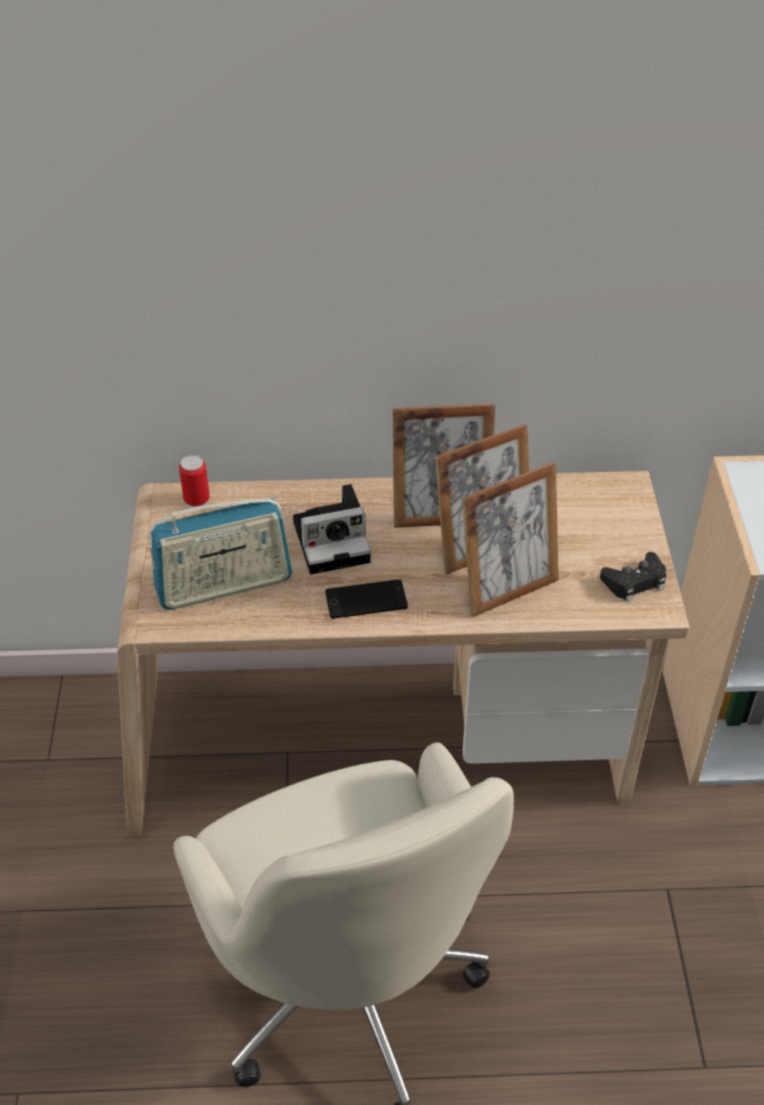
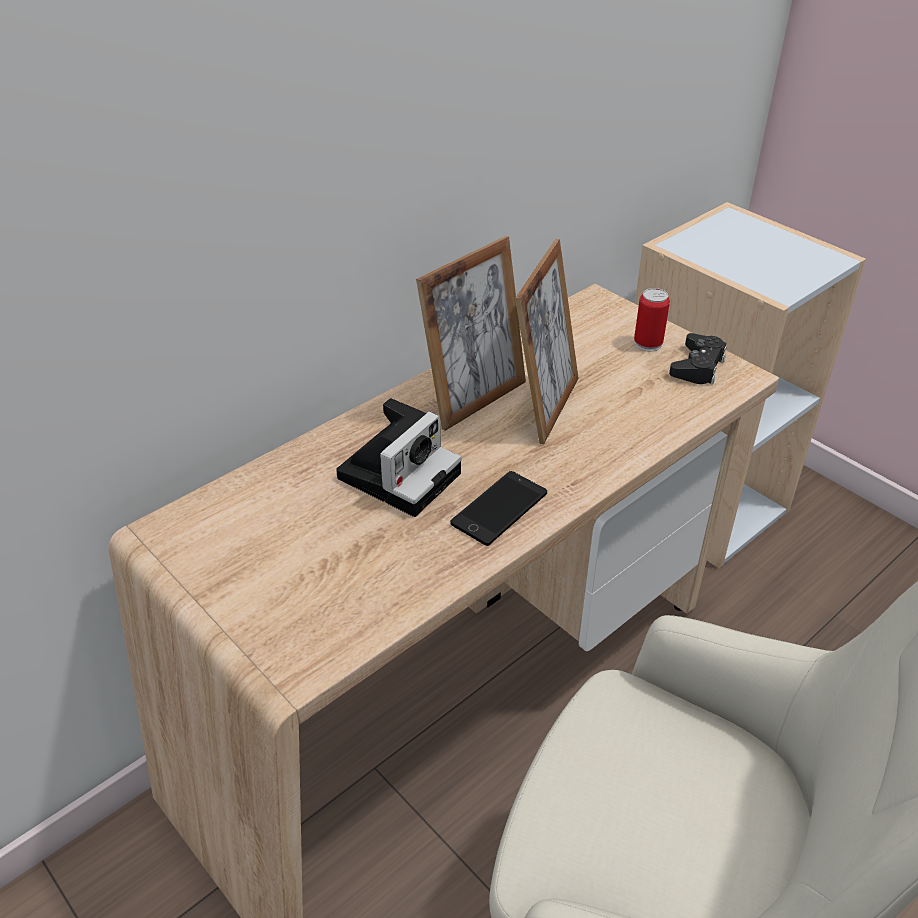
camera: 40 degrees left, 5 degrees down
radio [149,497,293,610] -> none
can [179,455,210,508] -> can moved to [634,288,670,352]
picture frame [462,462,559,617] -> none

